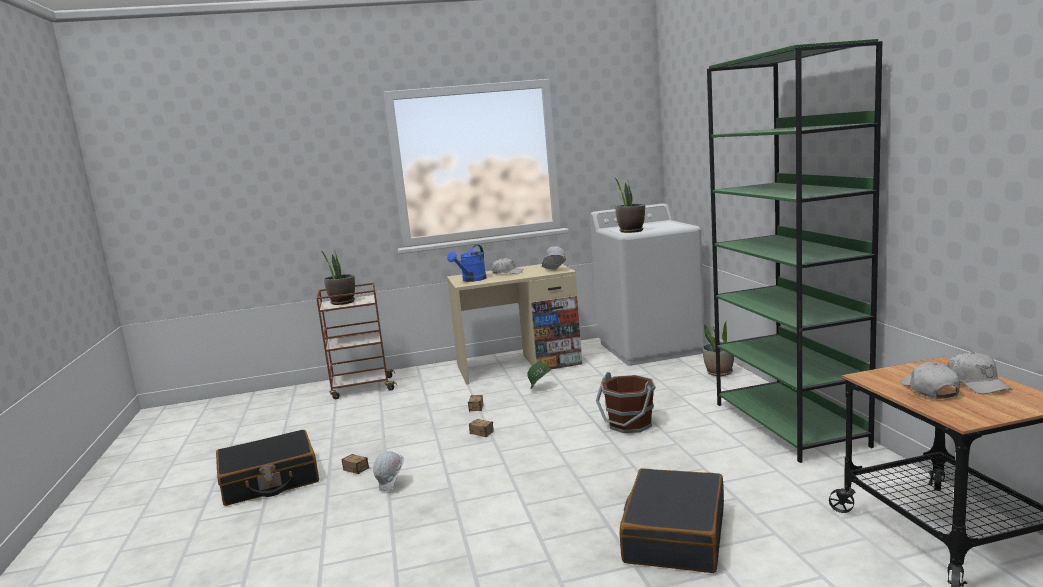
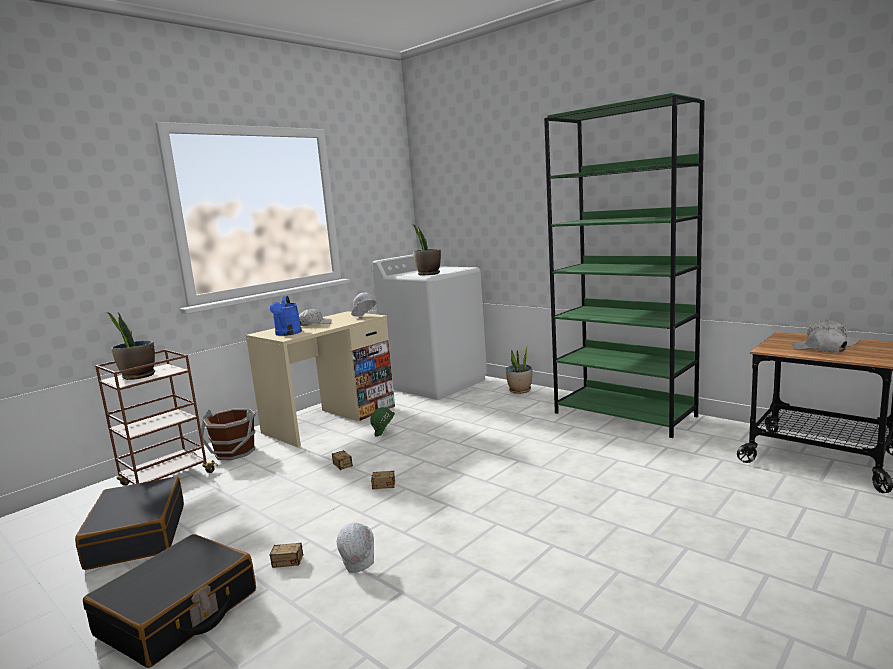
camera: 35 degrees left, 0 degrees up
brown bucket [596,372,655,433] -> brown bucket moved to [201,409,255,460]
black suitcase [620,468,724,573] -> black suitcase moved to [75,476,184,570]

